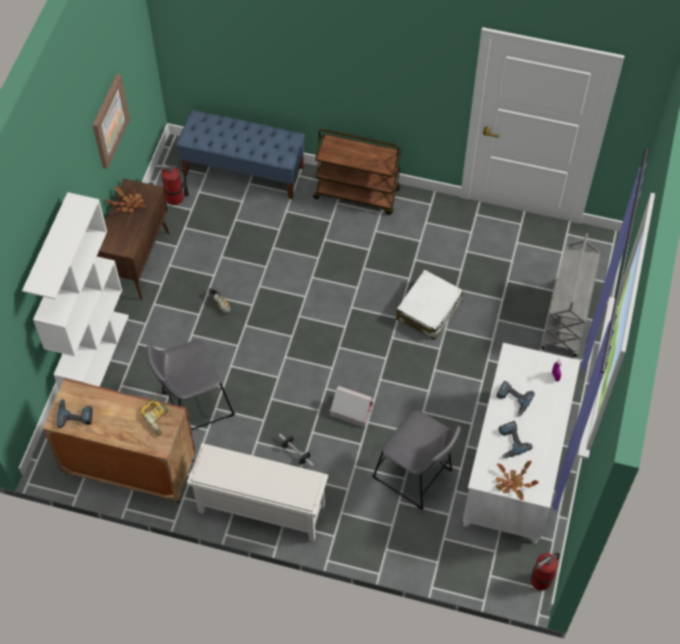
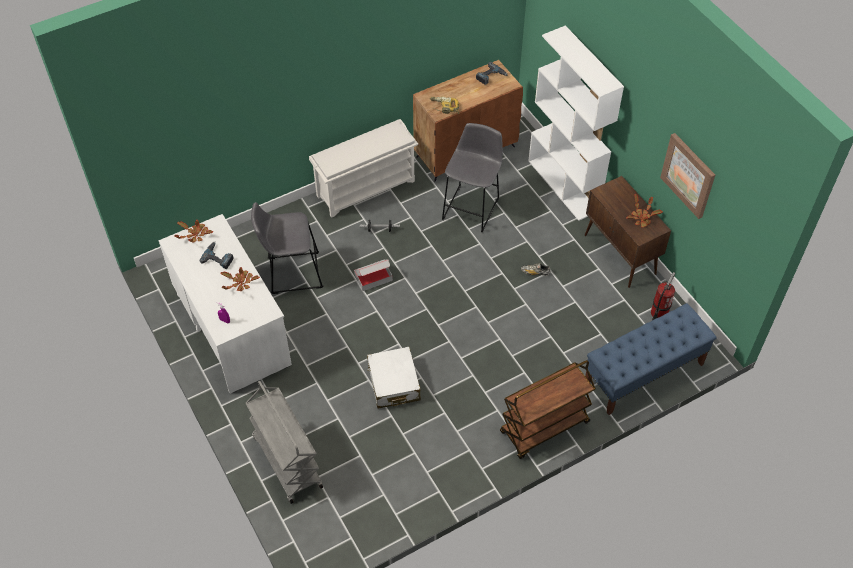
camera: 135 degrees right, 5 degrees down
power drill [496,381,535,417] -> potted plant [220,267,260,291]
fire extinguisher [531,553,560,591] -> none

